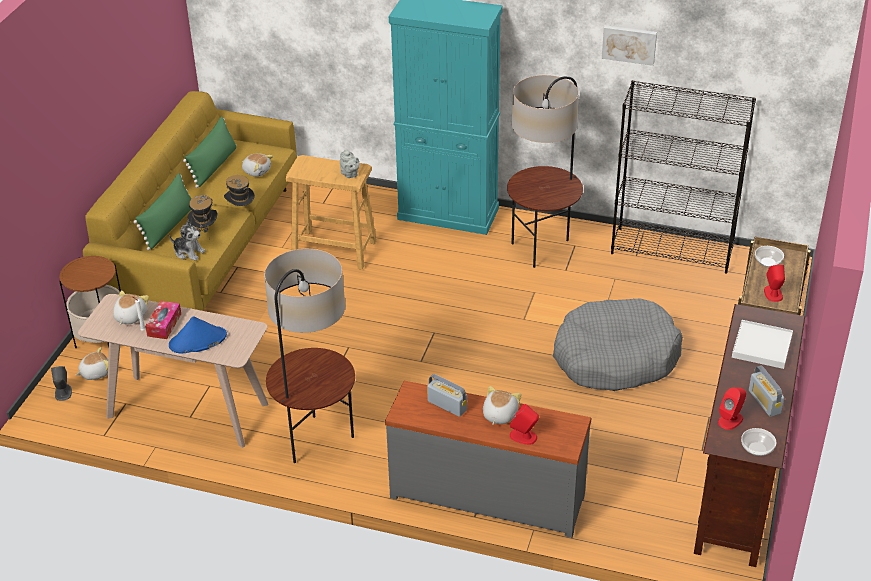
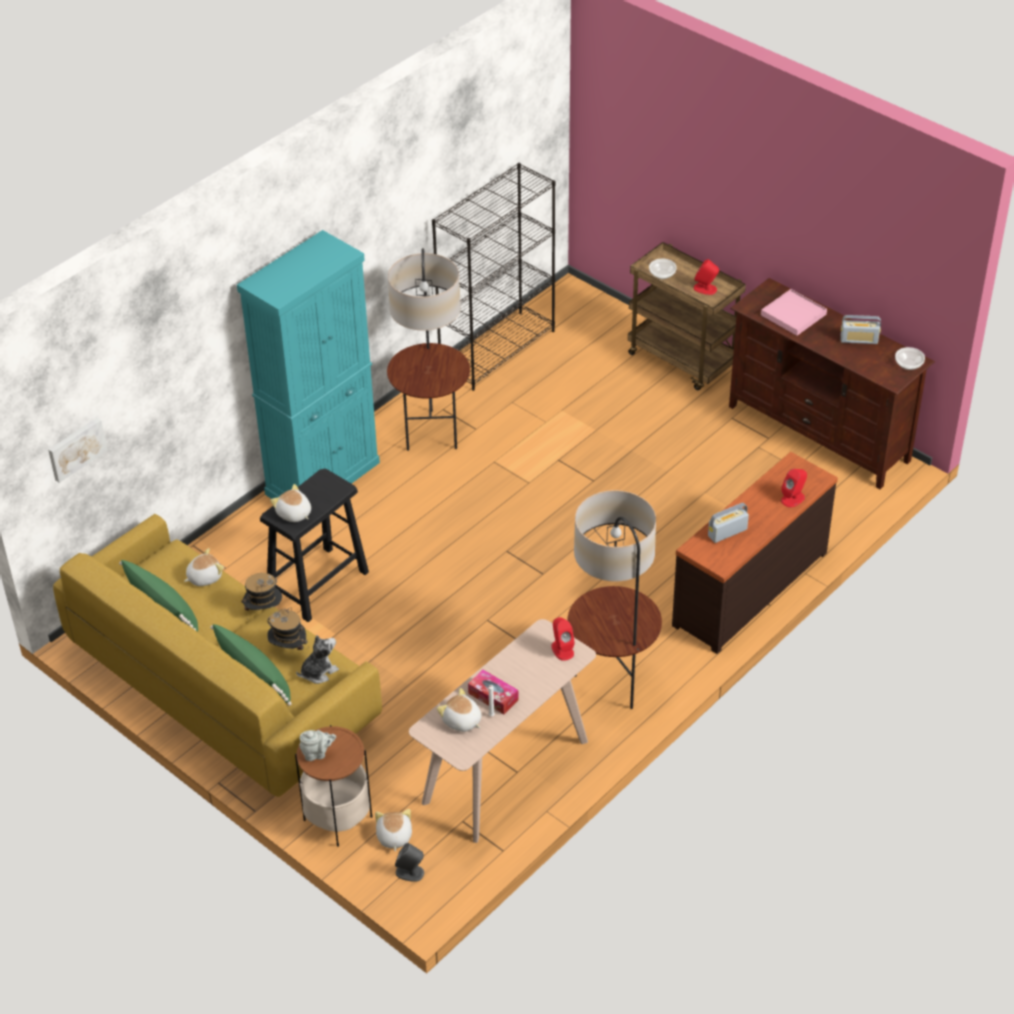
camera: 65 degrees left, 5 degrees up
blue hat [169,316,227,354] -> none
beige stool [286,155,377,270] -> black stool [260,469,369,622]
grey teapot [340,149,360,178] -> grey teapot moved to [299,730,336,761]
grey dresser [385,381,591,538] -> brown dresser [672,452,838,654]
plush toy [483,386,521,425] -> plush toy moved to [270,484,311,522]
grey dog bed [553,298,683,391] -> none
picture [602,25,657,66] -> picture moved to [48,417,108,483]
red speaker [718,387,746,430] -> red speaker moved to [551,617,575,661]
white tray [732,320,793,369] -> pink tray [761,289,827,336]

